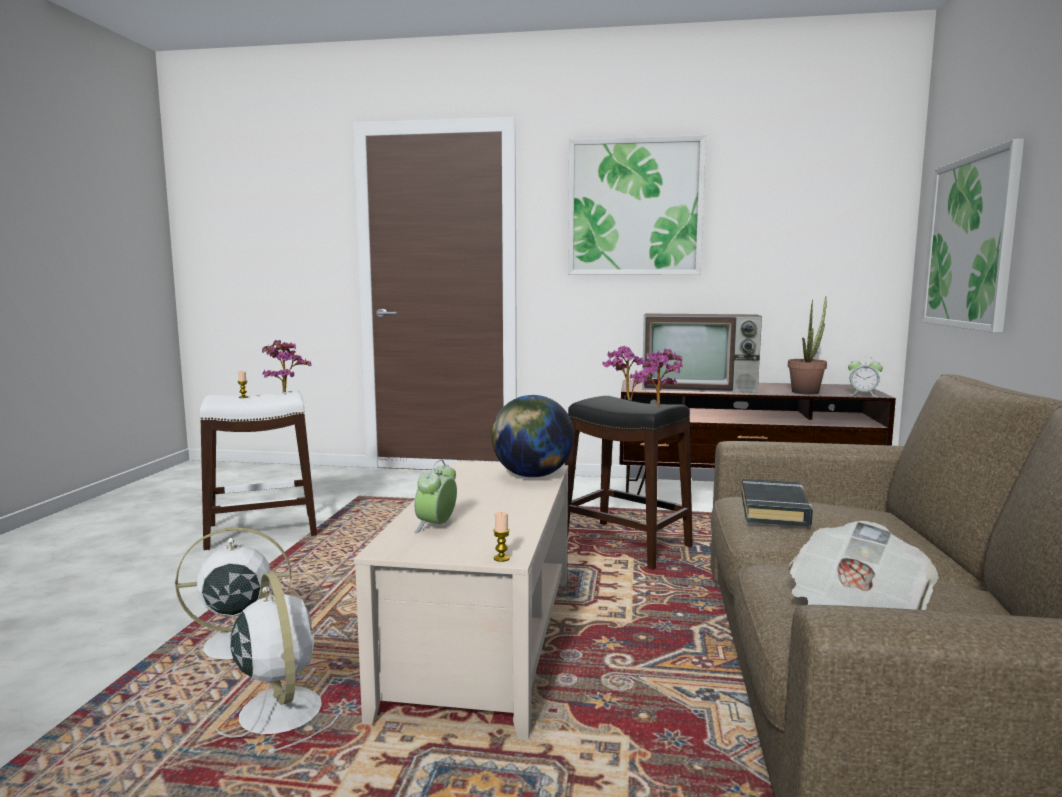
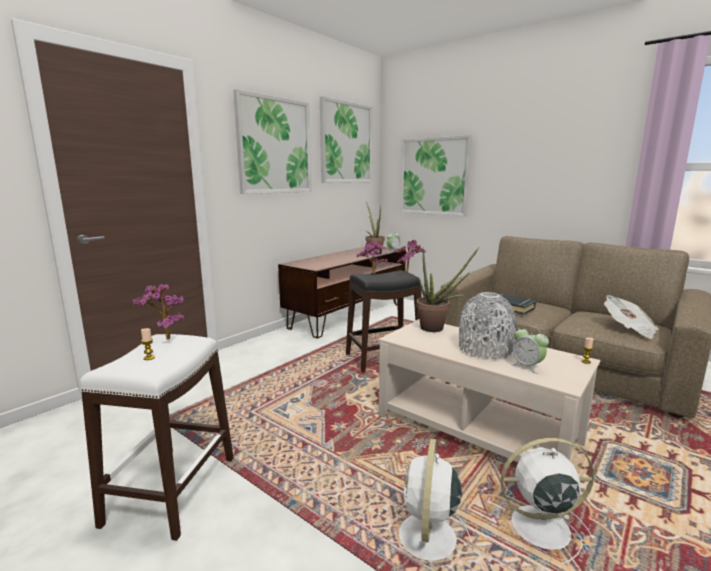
camera: 60 degrees left, 5 degrees up
globe [491,395,574,478] -> potted plant [416,247,479,332]
television [642,313,762,393] -> none
none -> picture [320,96,373,183]
none -> grey vase [459,292,517,359]

